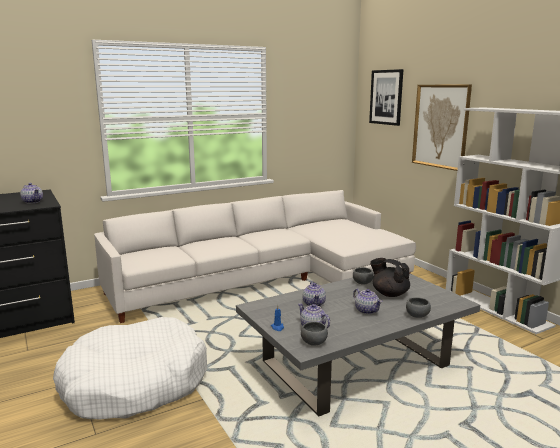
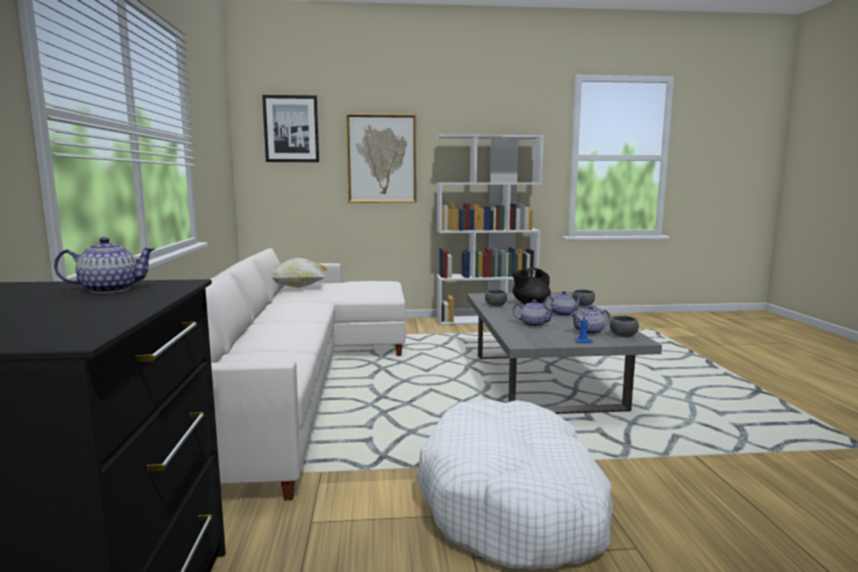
camera: 65 degrees left, 5 degrees down
none -> pillow [271,258,328,288]

